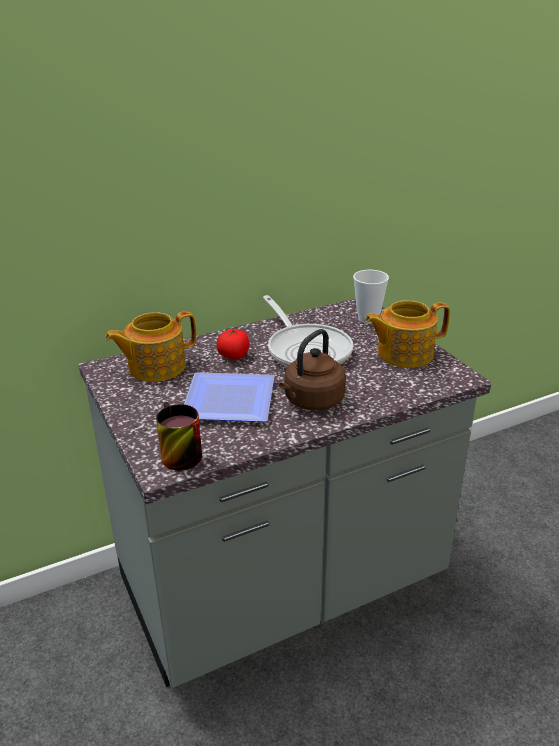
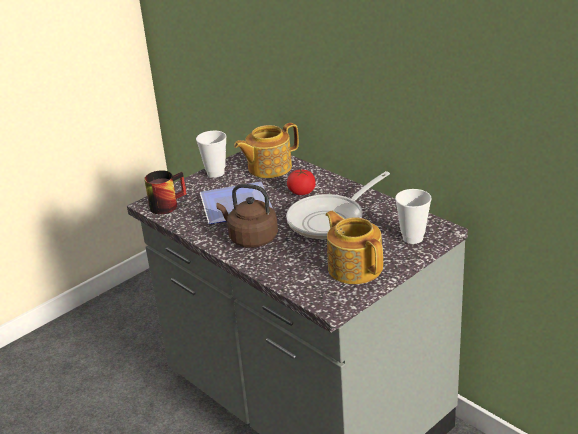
camera: 75 degrees right, 0 degrees up
teapot [105,311,196,382] -> teapot turned 75 degrees counterclockwise [234,123,299,178]
none -> cup [196,131,227,178]

